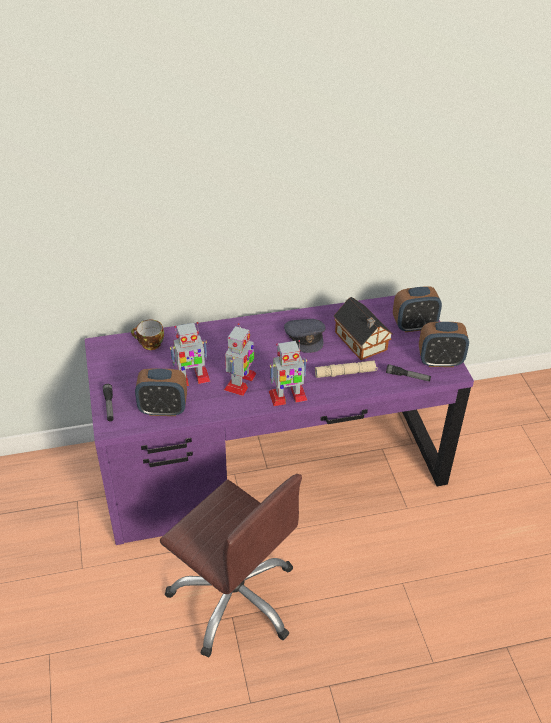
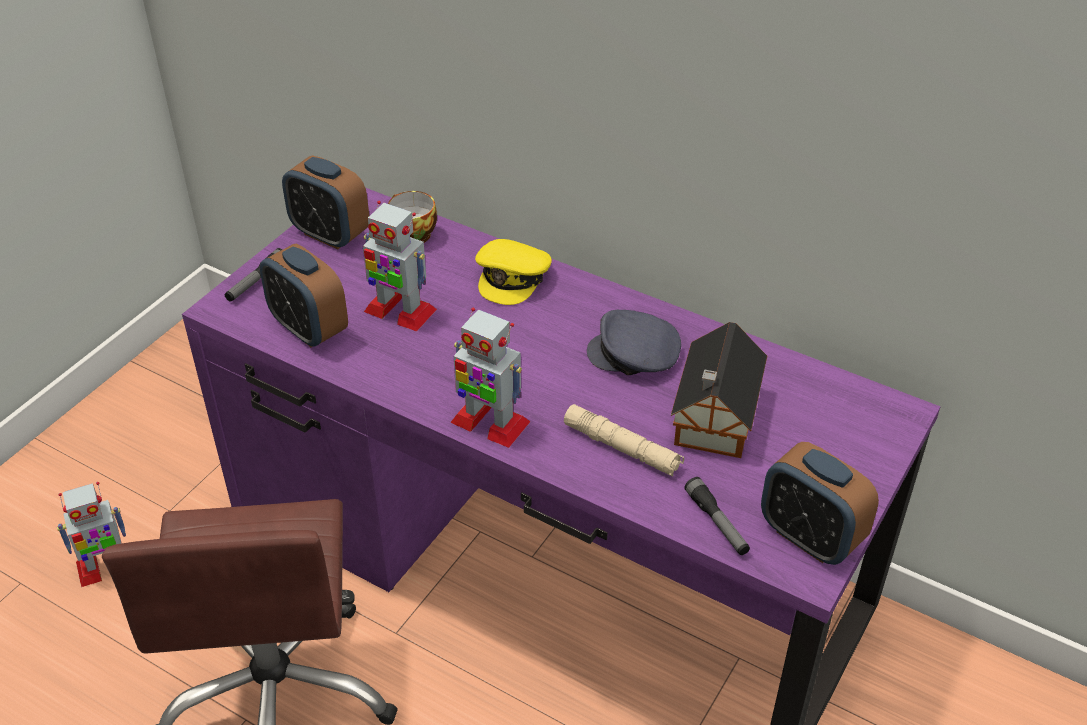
camera: 45 degrees right, 0 degrees up
toy robot [224,323,257,396] -> toy robot moved to [57,482,126,587]
grey cap [284,319,326,353] -> grey cap turned 75 degrees clockwise [587,310,681,375]
alarm clock [393,286,442,332] -> alarm clock moved to [282,155,369,249]
none -> yellow cap [475,239,552,305]

